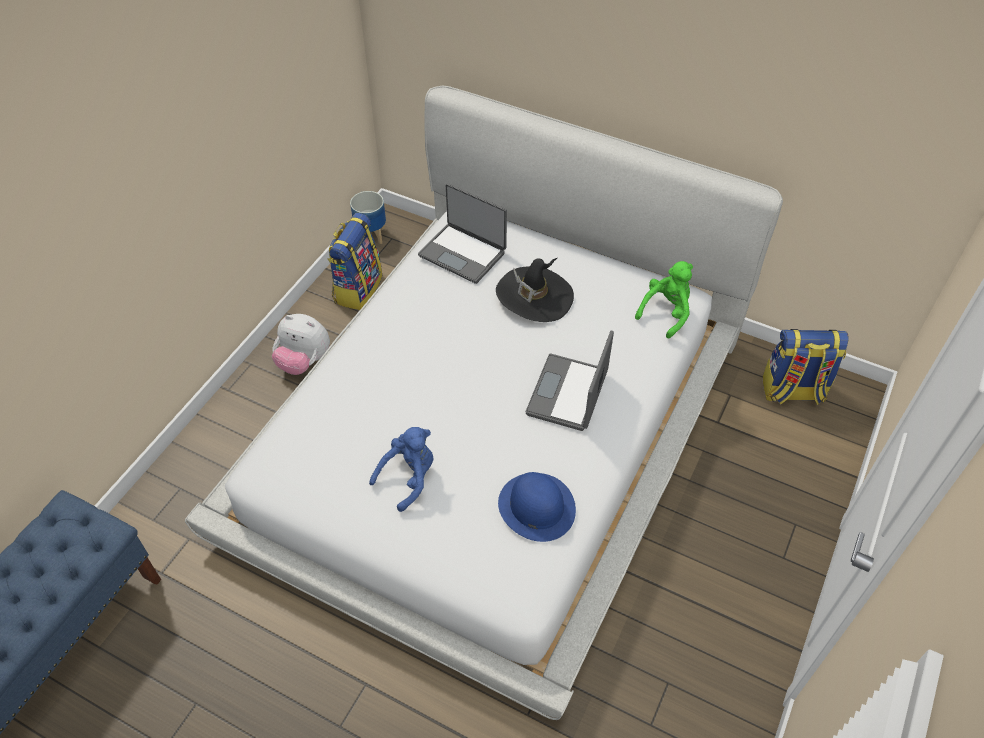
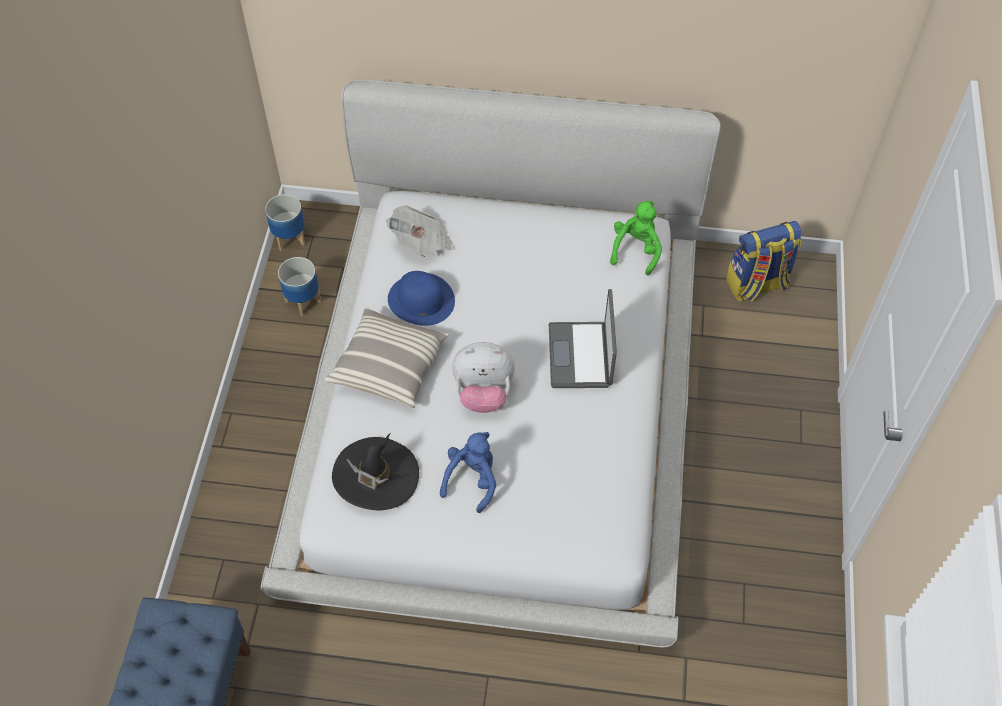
camera: 20 degrees left, 5 degrees up
plush toy [272,314,330,375] -> plush toy moved to [452,342,515,413]
backpack [327,213,382,310] -> planter [278,257,321,316]
laptop [418,183,507,284] -> newspaper [386,206,455,257]
black hat [496,258,574,322] -> black hat moved to [332,432,419,510]
blue hat [498,472,576,542] -> blue hat moved to [388,271,455,326]
none -> pillow [325,307,449,408]

